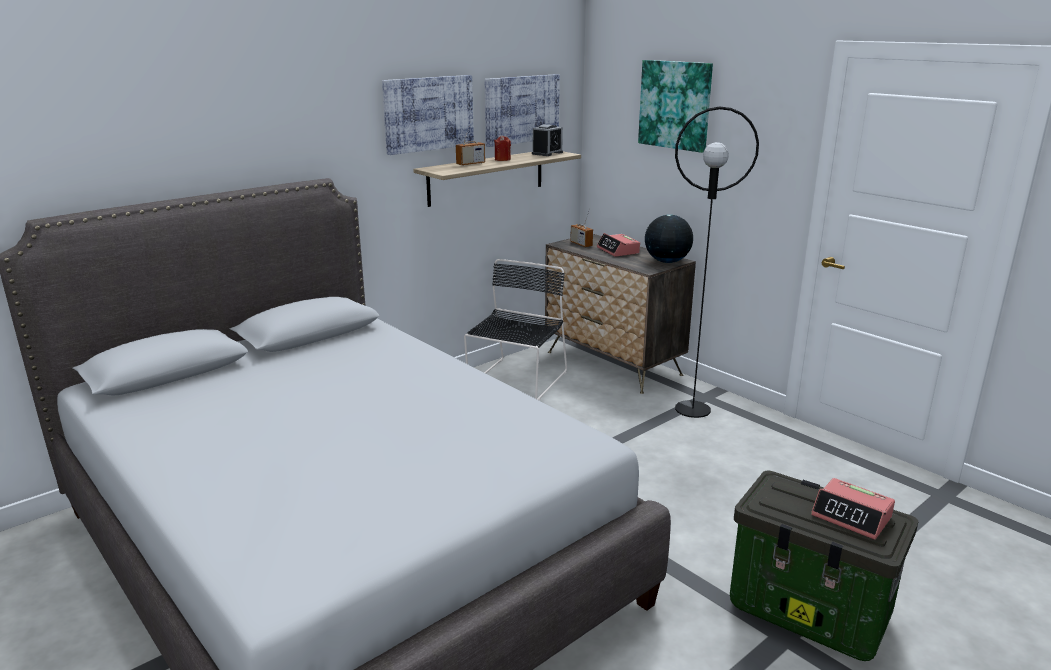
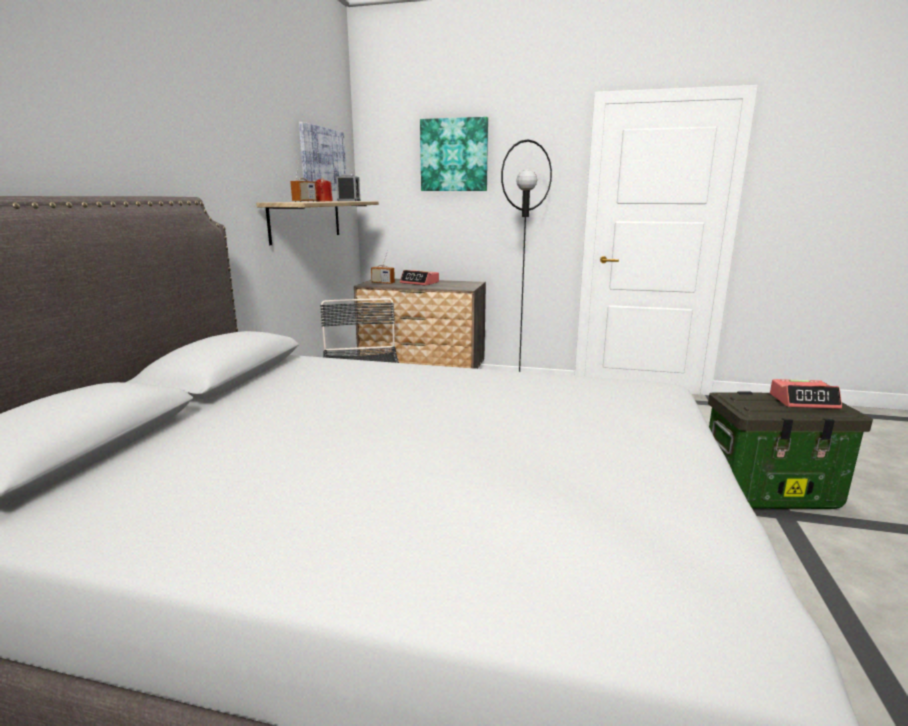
camera: 35 degrees left, 5 degrees down
picture [382,75,474,155] -> none
globe [645,215,693,263] -> none

